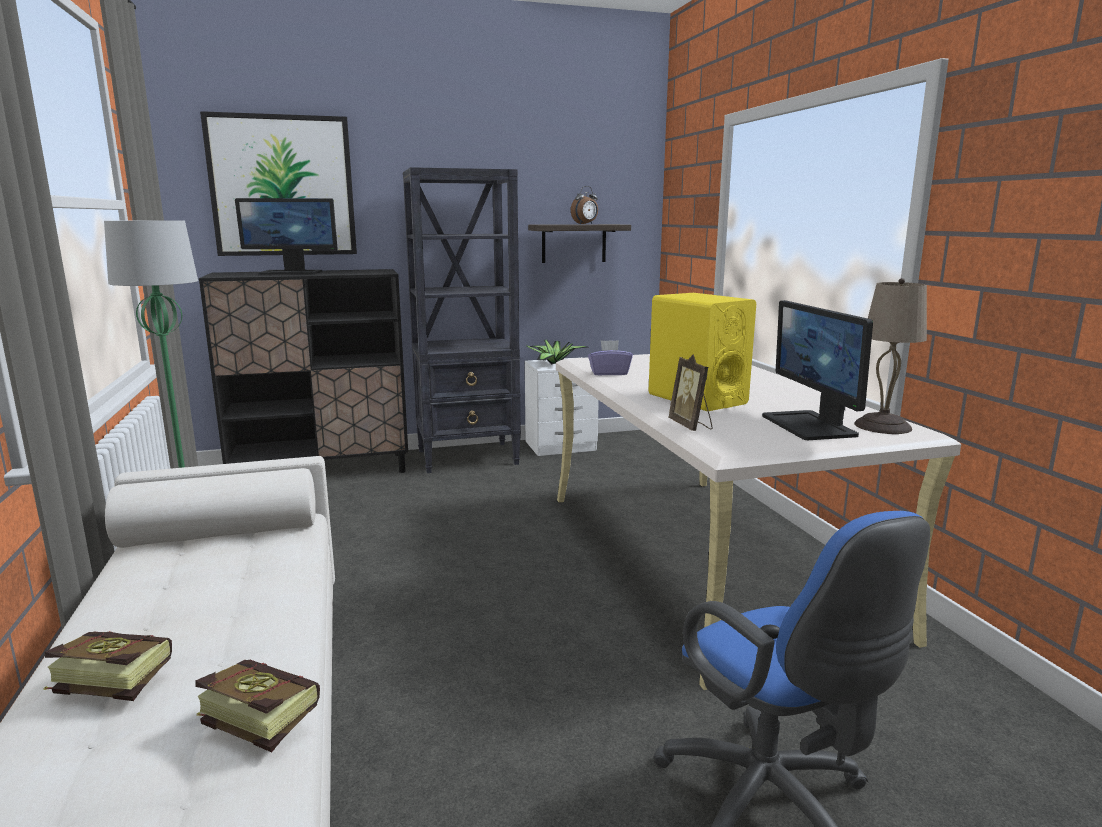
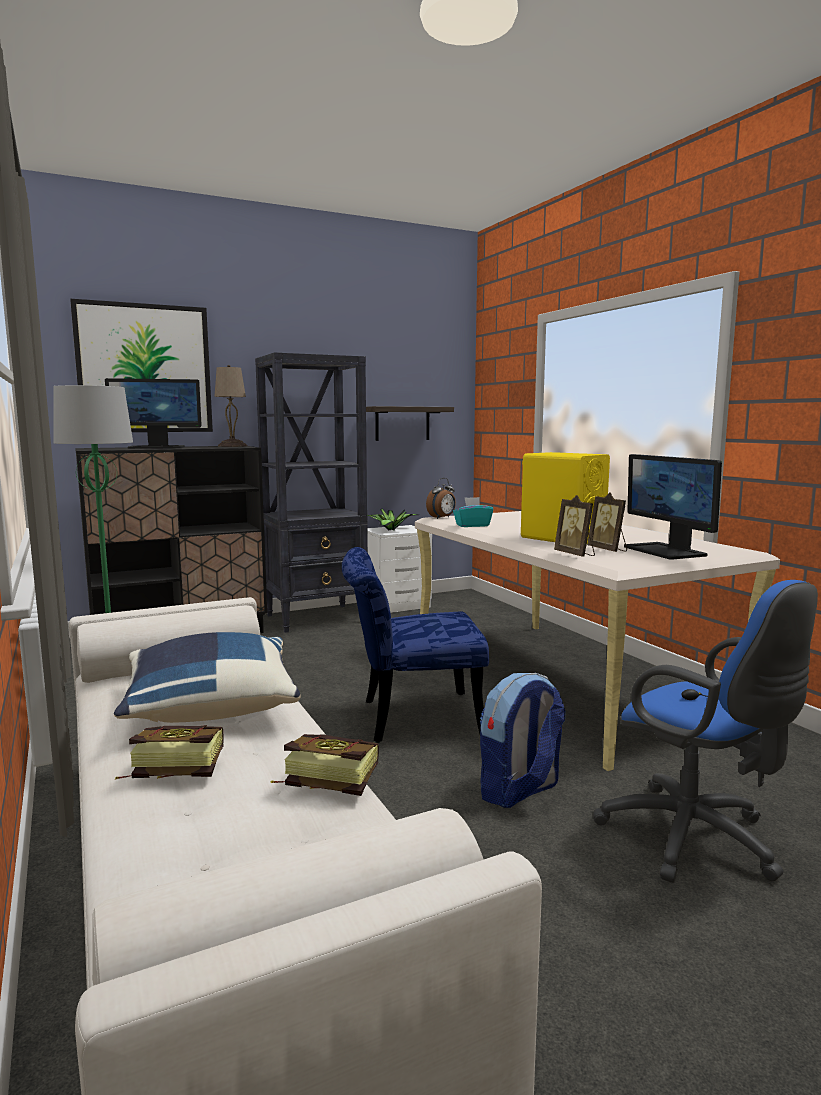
camera: 10 degrees left, 5 degrees down
alarm clock [571,186,598,224] -> alarm clock moved to [426,478,456,519]
purple tissue box [588,340,633,375] -> turquoise tissue box [453,497,493,527]
beige table lamp [854,278,927,434] -> beige table lamp moved to [214,365,247,447]
none -> blue pillow [114,632,301,723]
none -> blue chair [342,547,489,743]
none -> backpack [480,673,566,808]
none -> picture frame [587,493,627,552]

